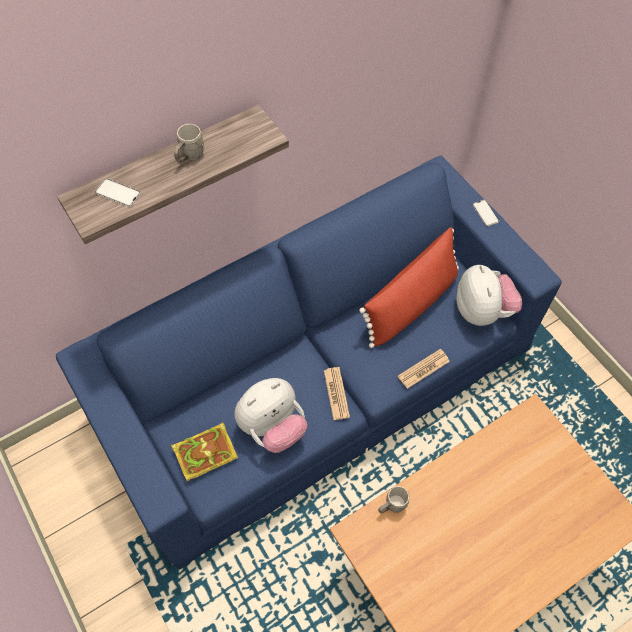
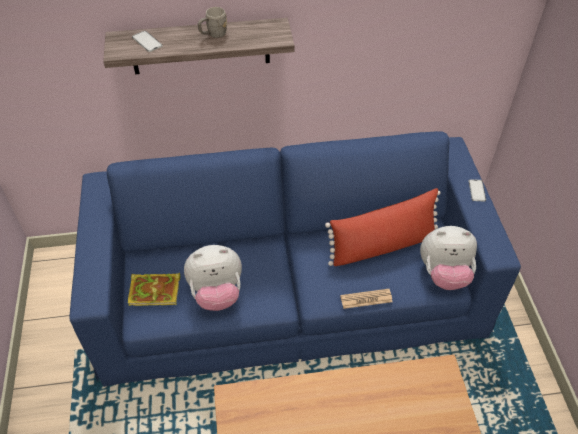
camera: 25 degrees right, 10 degrees down
newspaper [324,367,350,420] -> none
grey mug [378,486,409,514] -> none
plush toy [456,265,522,326] -> plush toy turned 75 degrees clockwise [420,226,477,290]

